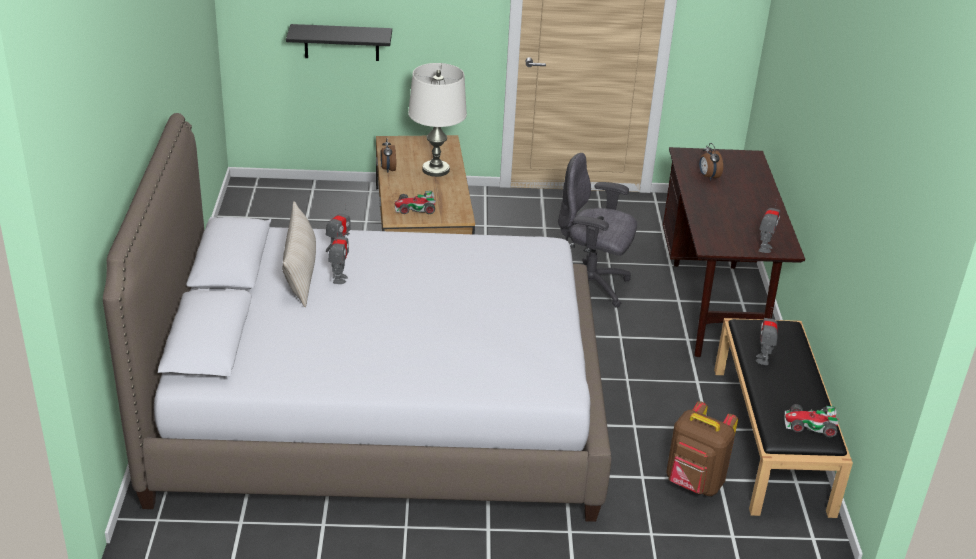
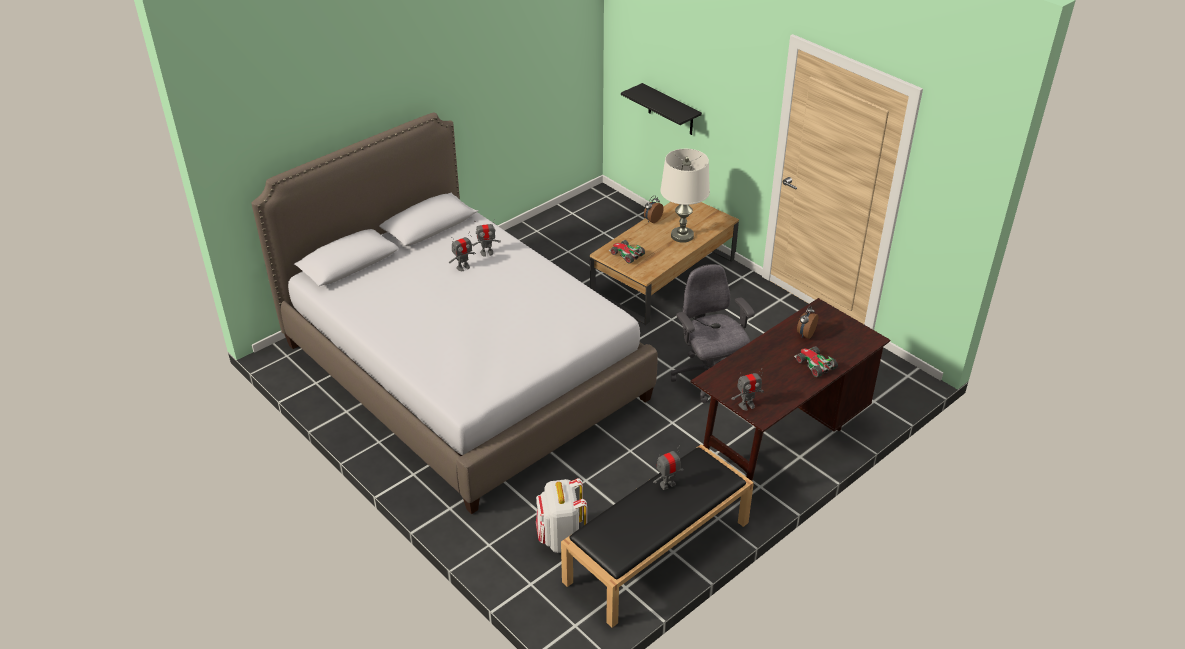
camera: 50 degrees right, 5 degrees up
beige pillow [282,201,316,307] -> none
brown backpack [666,401,738,496] -> white backpack [536,478,587,553]
toy car [785,404,839,437] -> toy car moved to [794,346,838,377]

